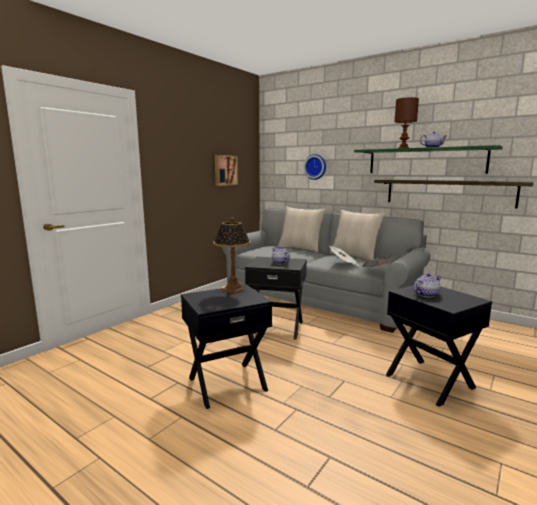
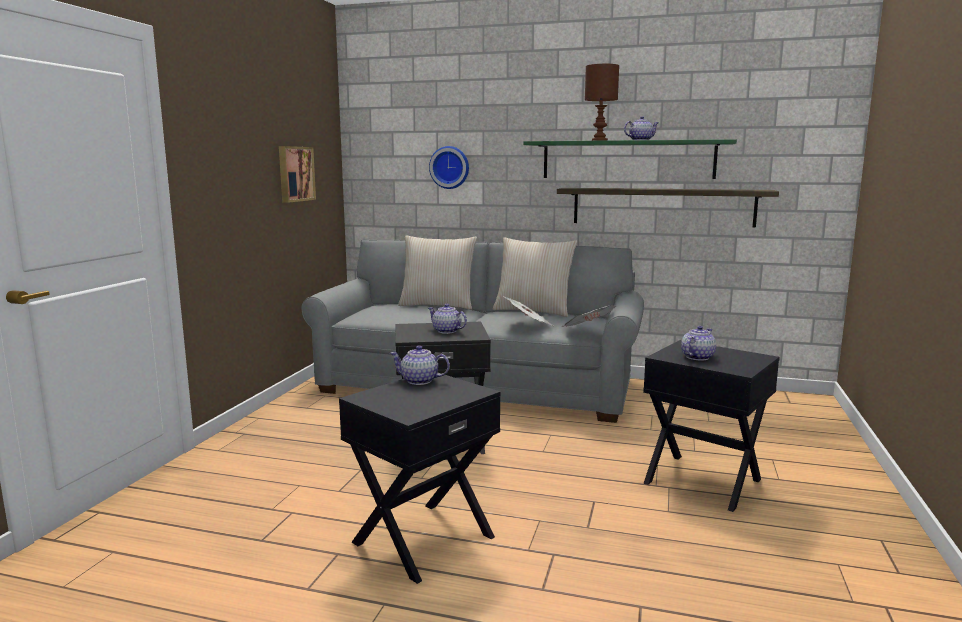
camera: 20 degrees left, 0 degrees up
table lamp [213,218,251,293] -> teapot [389,345,450,385]

